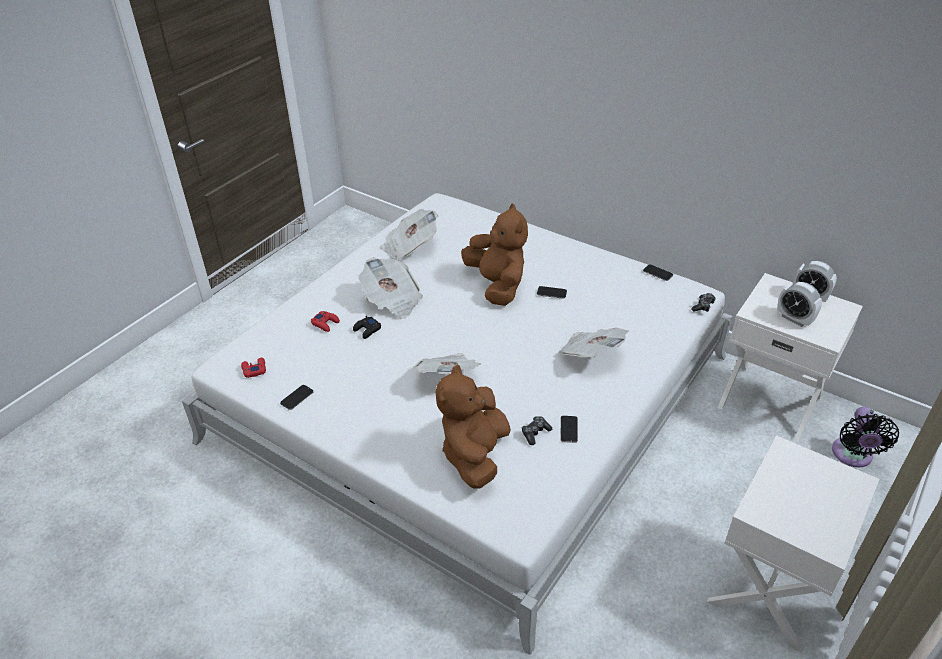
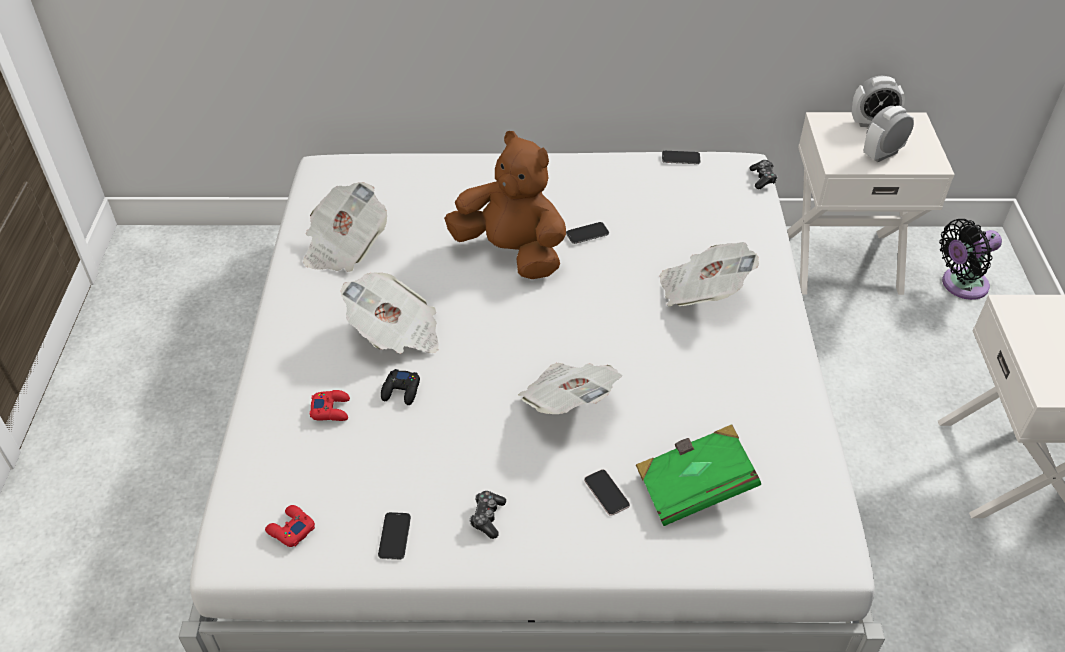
camera: 35 degrees left, 5 degrees up
brown plush toy [435,365,511,489] -> green book [636,424,761,526]
game controller [522,416,552,445] -> game controller moved to [469,491,506,539]
phone [560,415,578,443] -> phone moved to [584,469,630,516]
alarm clock [777,282,822,327] -> alarm clock turned 135 degrees clockwise [863,106,914,162]
black fan [832,407,899,467] -> black fan turned 90 degrees clockwise [939,219,1002,300]

